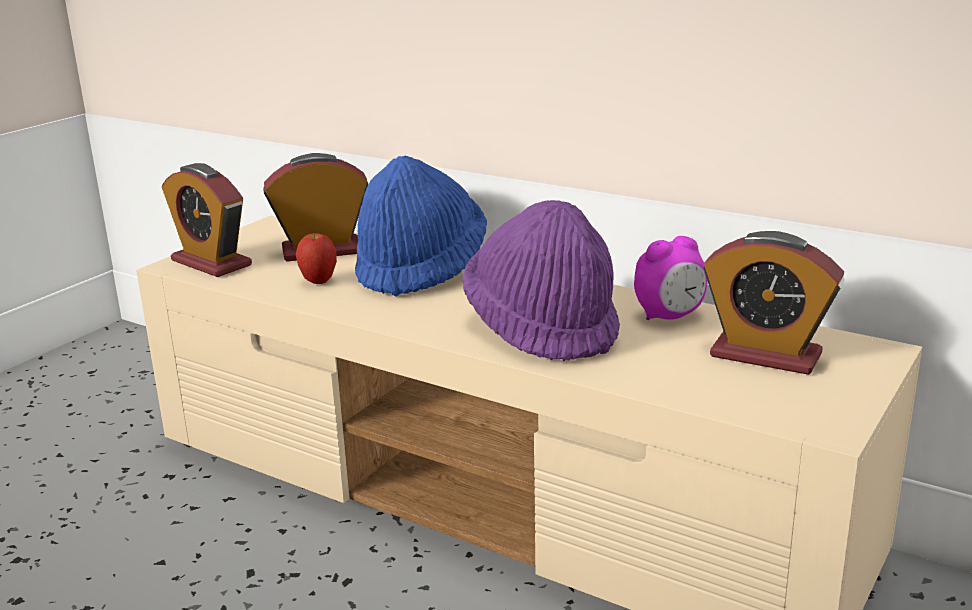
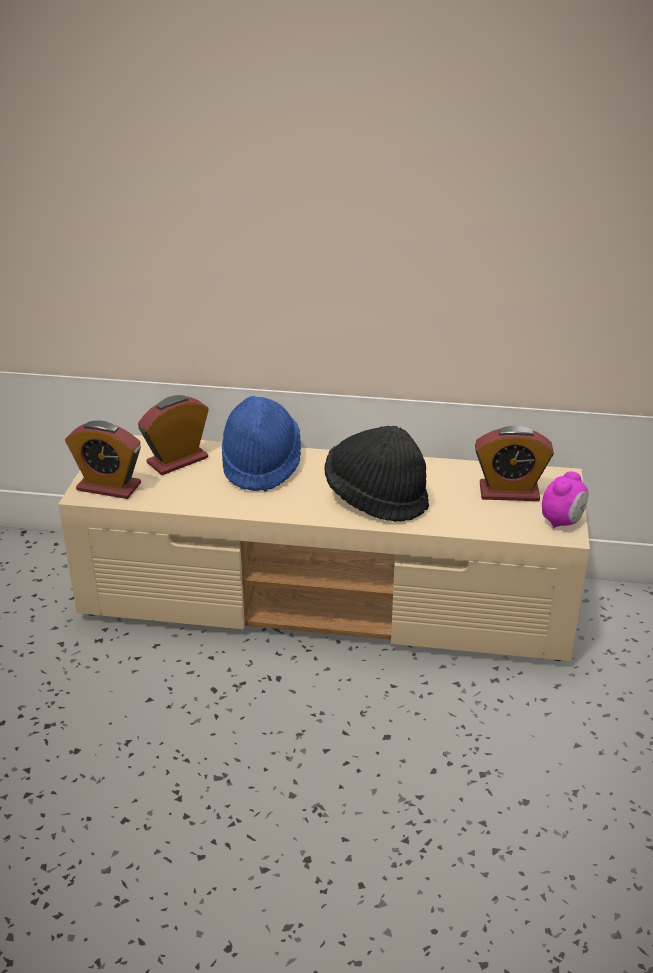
camera: 25 degrees left, 10 degrees up
apple [296,231,337,284] -> none
purple hat [462,200,620,361] -> black hat [324,426,429,522]
alarm clock [634,236,708,320] -> alarm clock moved to [542,471,589,529]

